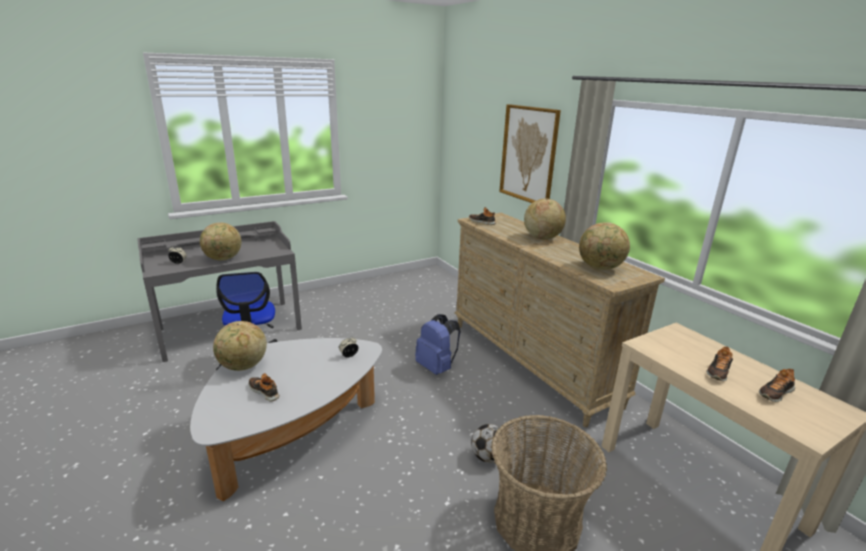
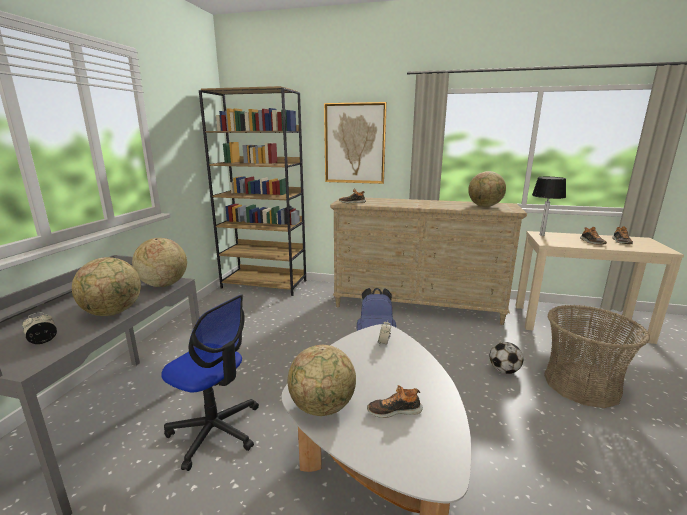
camera: 45 degrees left, 5 degrees down
globe [524,198,566,240] -> globe moved to [132,238,187,287]
none -> brown bookcase [199,86,306,296]
none -> table lamp [532,176,566,236]

